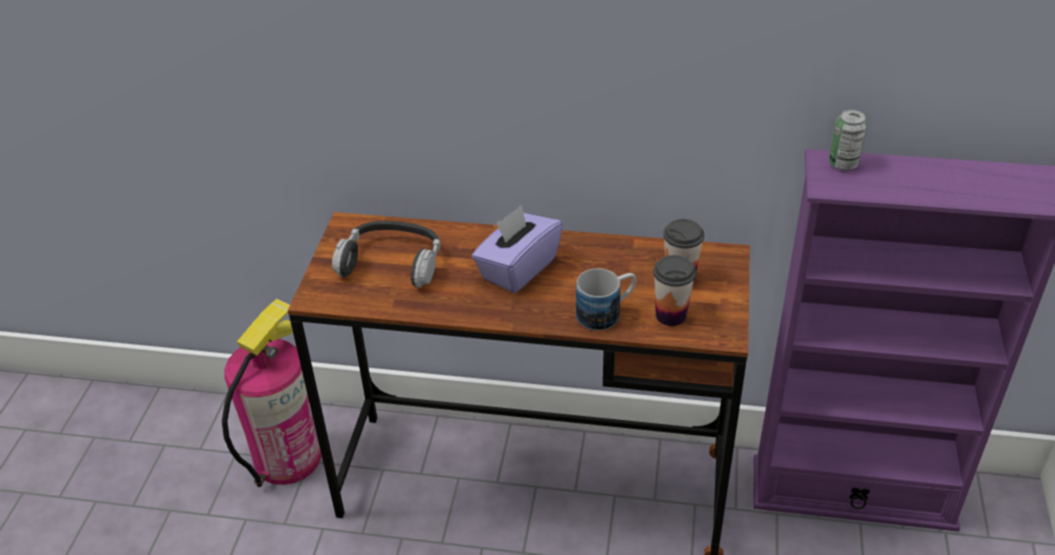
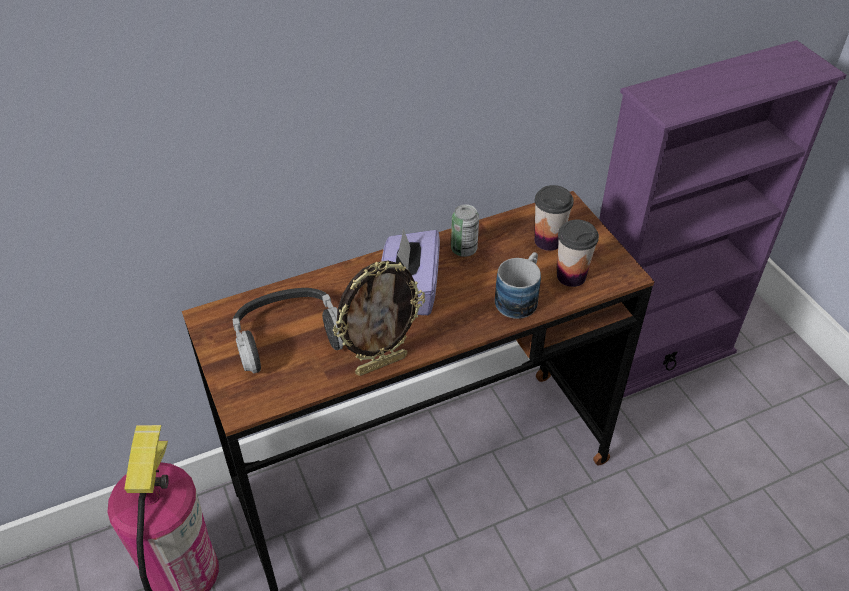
camera: 35 degrees left, 5 degrees up
can [829,110,867,170] -> can moved to [451,204,479,257]
none -> picture frame [333,261,425,376]

